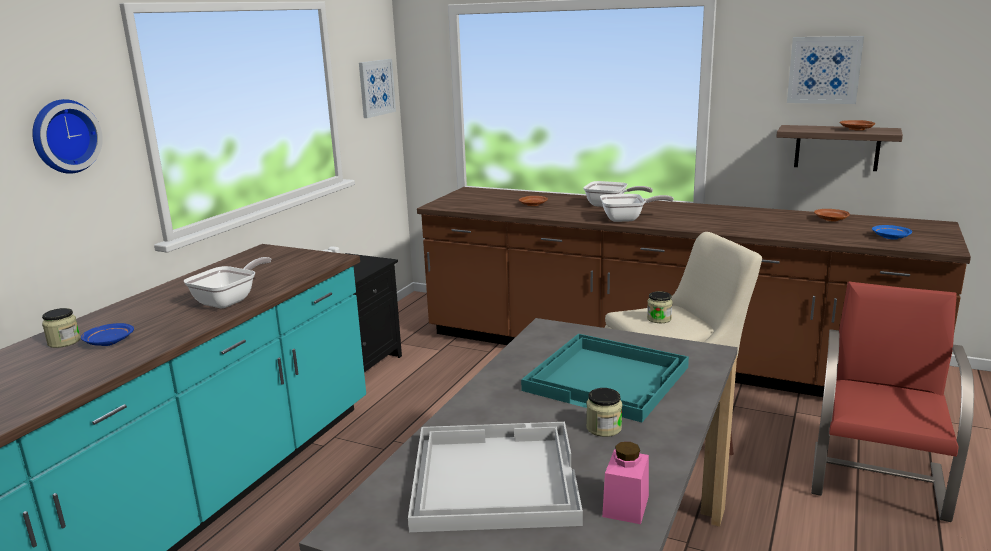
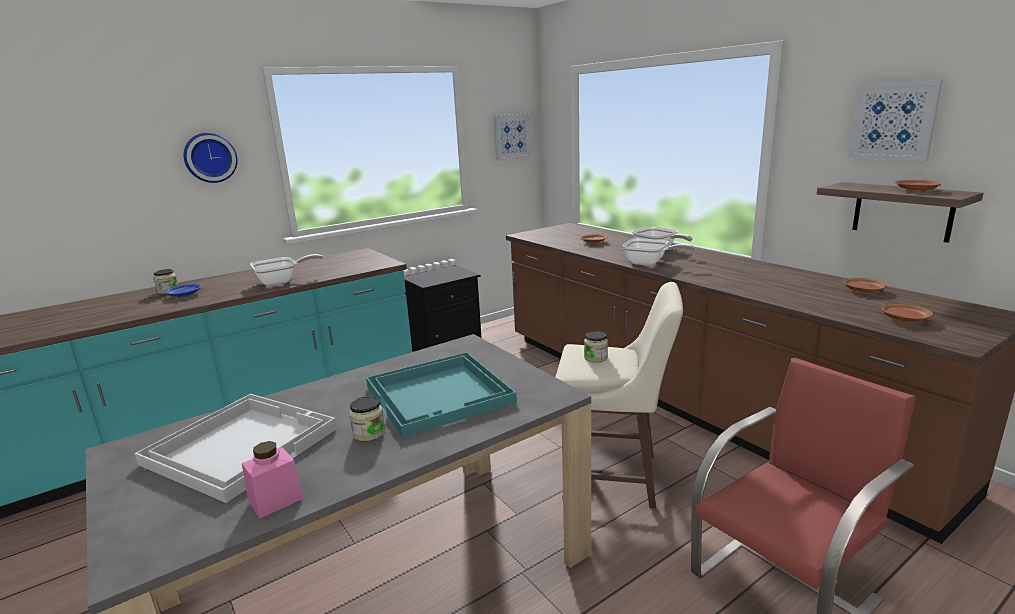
camera: 30 degrees right, 0 degrees up
blue plate [872,225,912,240] -> brown plate [881,304,933,323]

